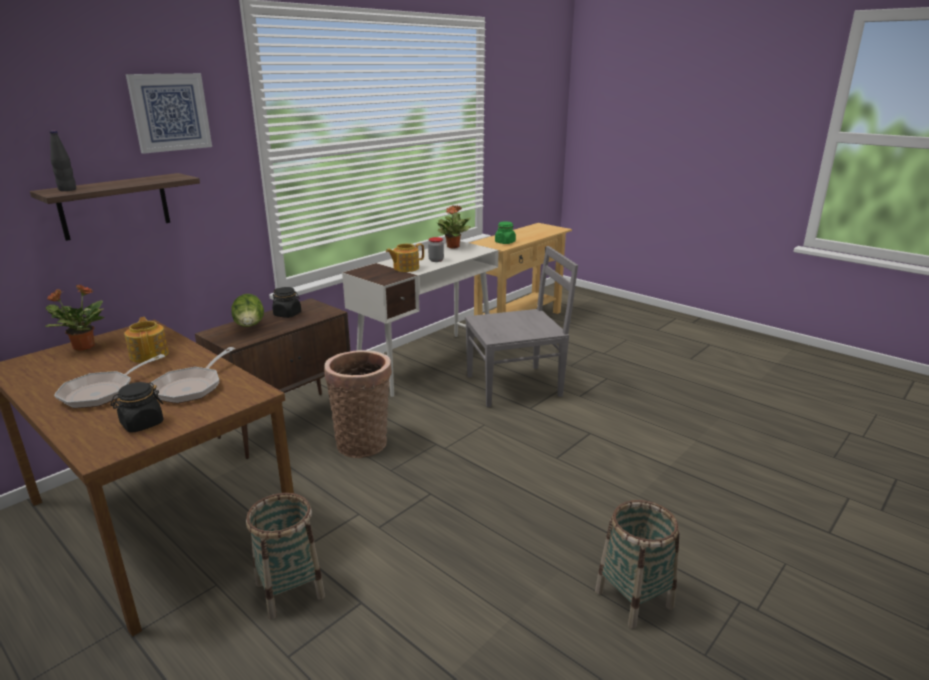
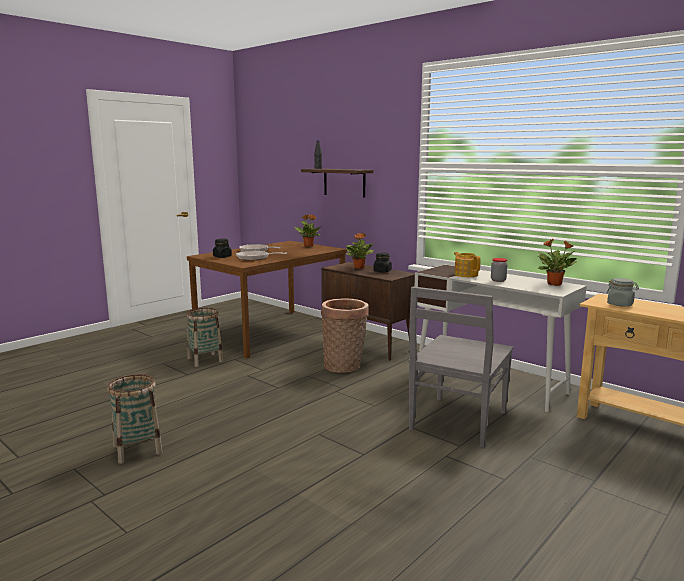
camera: 90 degrees right, 10 degrees down
teapot [124,317,169,363] -> none
picture [126,73,212,154] -> none
lettuce [231,294,264,327] -> potted plant [346,233,374,269]
grey chair [465,246,578,407] -> grey chair turned 45 degrees clockwise [408,286,513,448]
green jar [495,221,516,244] -> grey jar [606,278,639,307]

